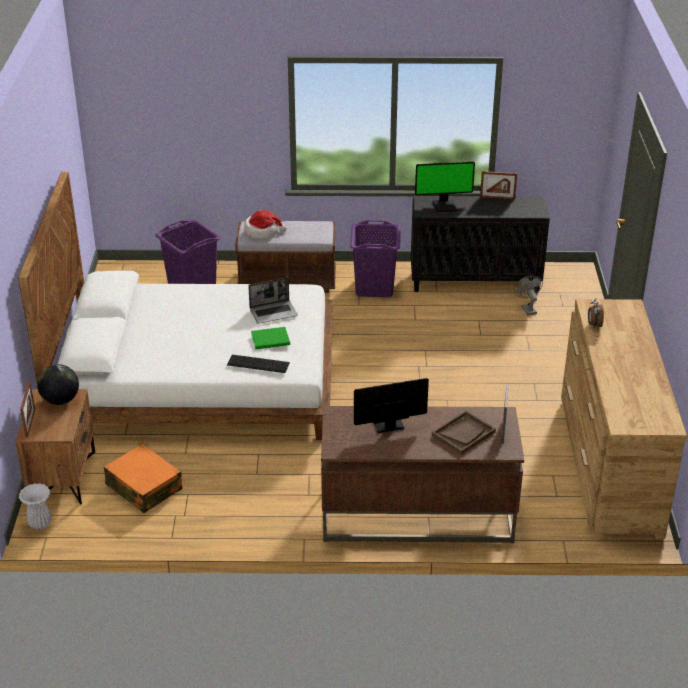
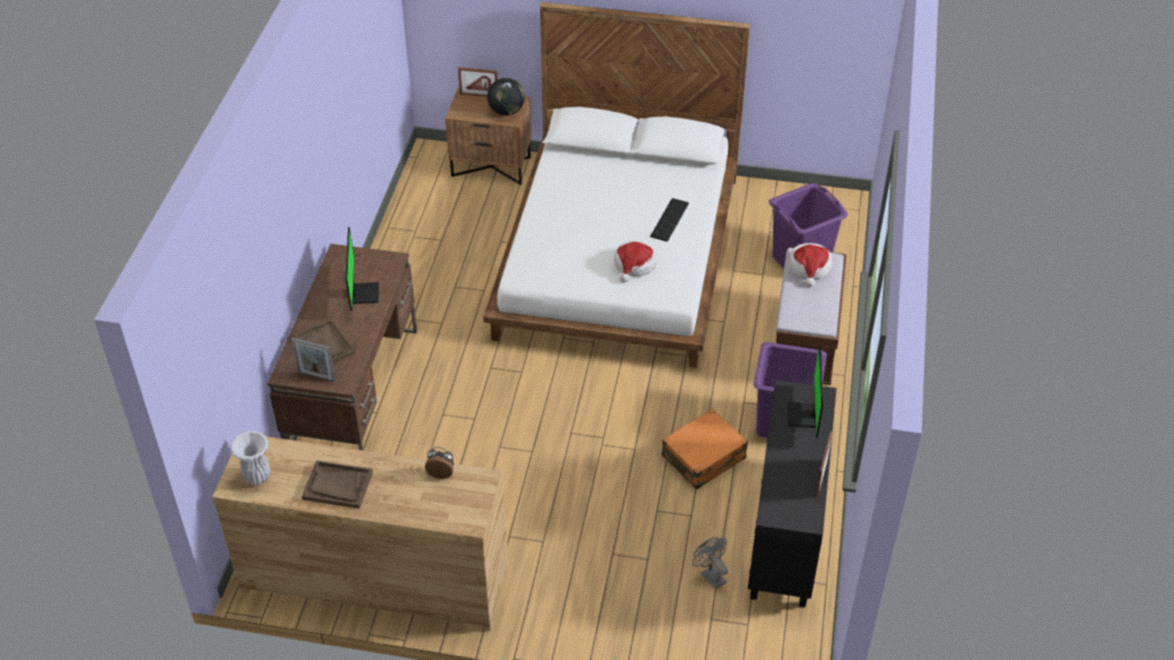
camera: 100 degrees right, 10 degrees up
white vase [19,483,52,529] -> white vase moved to [230,431,271,485]
orange suitcase [104,444,182,513] -> orange suitcase moved to [662,409,748,489]
keyboard [227,355,290,373] -> keyboard moved to [650,198,689,242]
laptop [248,277,298,324] -> hat [614,240,657,283]
green book [251,327,290,349] -> none
grey fan [514,276,543,315] -> grey fan turned 120 degrees counterclockwise [692,537,728,589]
none -> brown tray [302,460,373,509]

